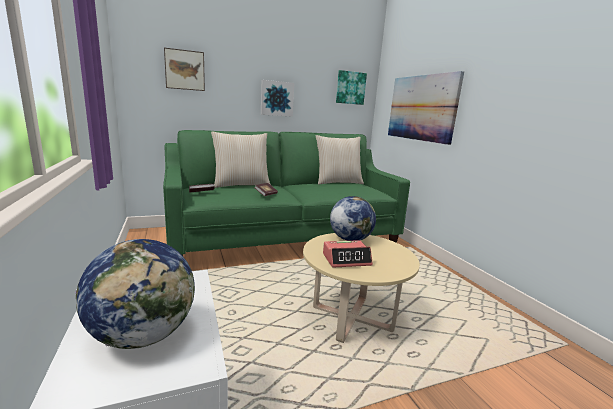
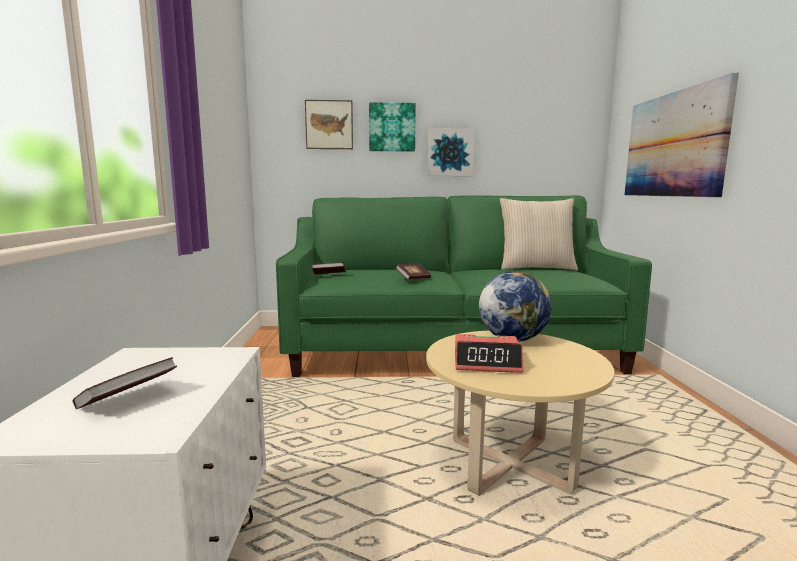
camera: 20 degrees right, 5 degrees down
globe [75,239,195,349] -> book [73,357,177,409]
beige pillow [211,131,271,188] -> none
picture [336,70,367,105] -> picture moved to [369,102,416,152]

